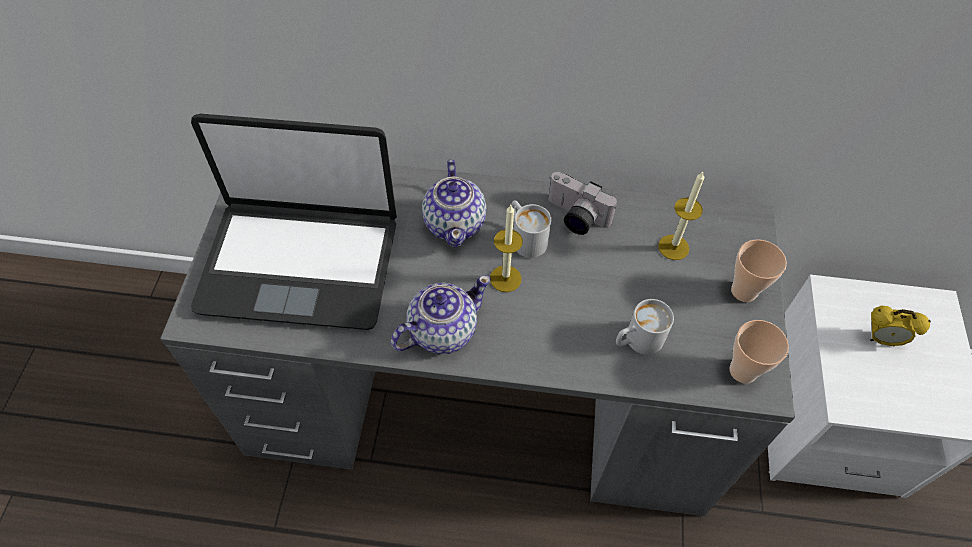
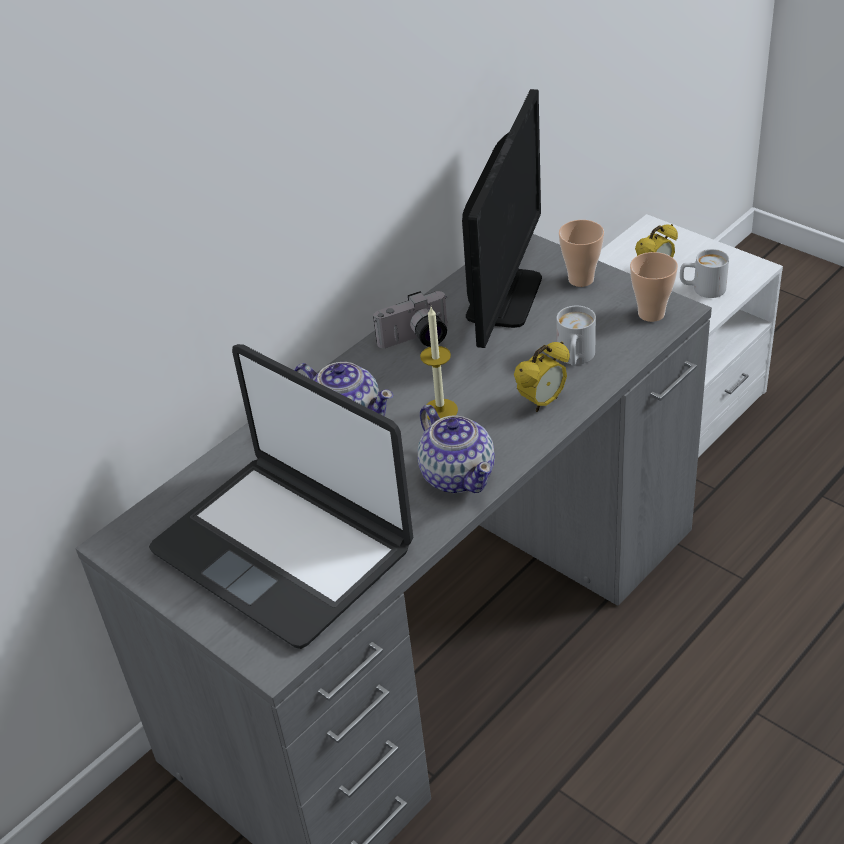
camera: 50 degrees left, 15 degrees down
laptop [191,114,397,330] -> laptop turned 90 degrees clockwise [149,344,413,649]
teapot [391,275,491,354] -> teapot turned 150 degrees clockwise [418,405,495,493]
white mug [511,200,551,258] -> white mug moved to [680,249,729,298]
candle [658,172,704,260] -> monitor [462,89,542,348]
none -> alarm clock [514,341,570,412]

